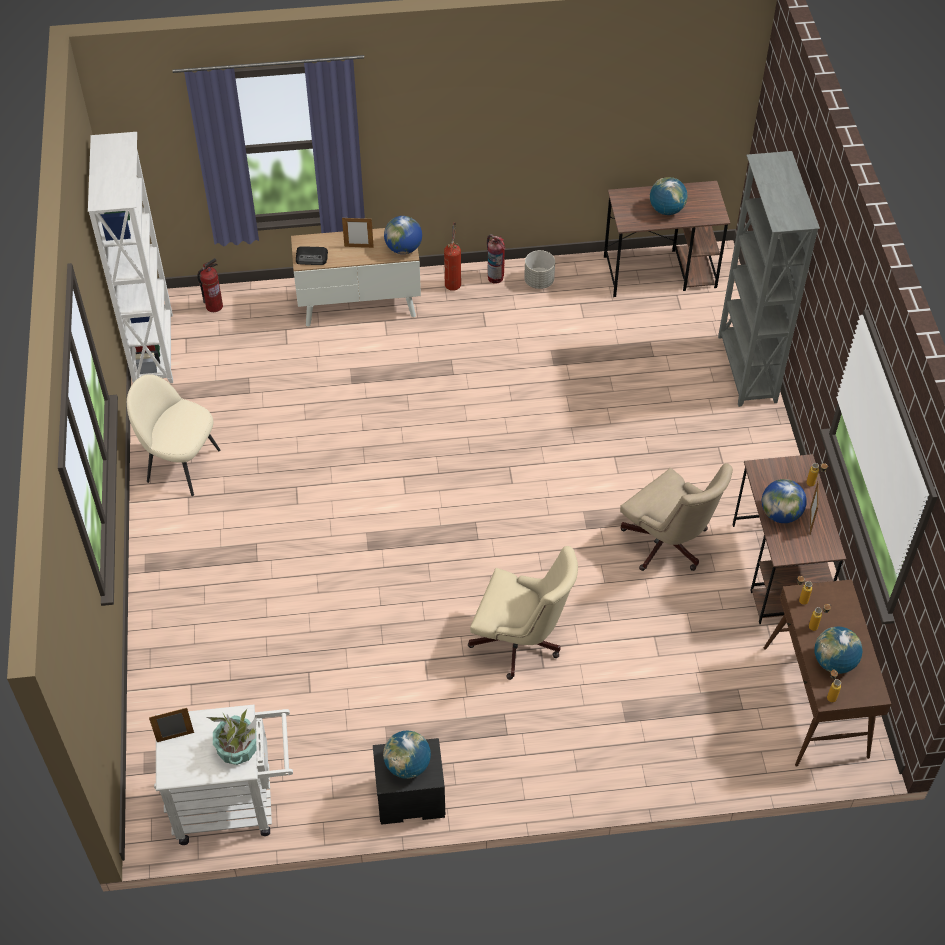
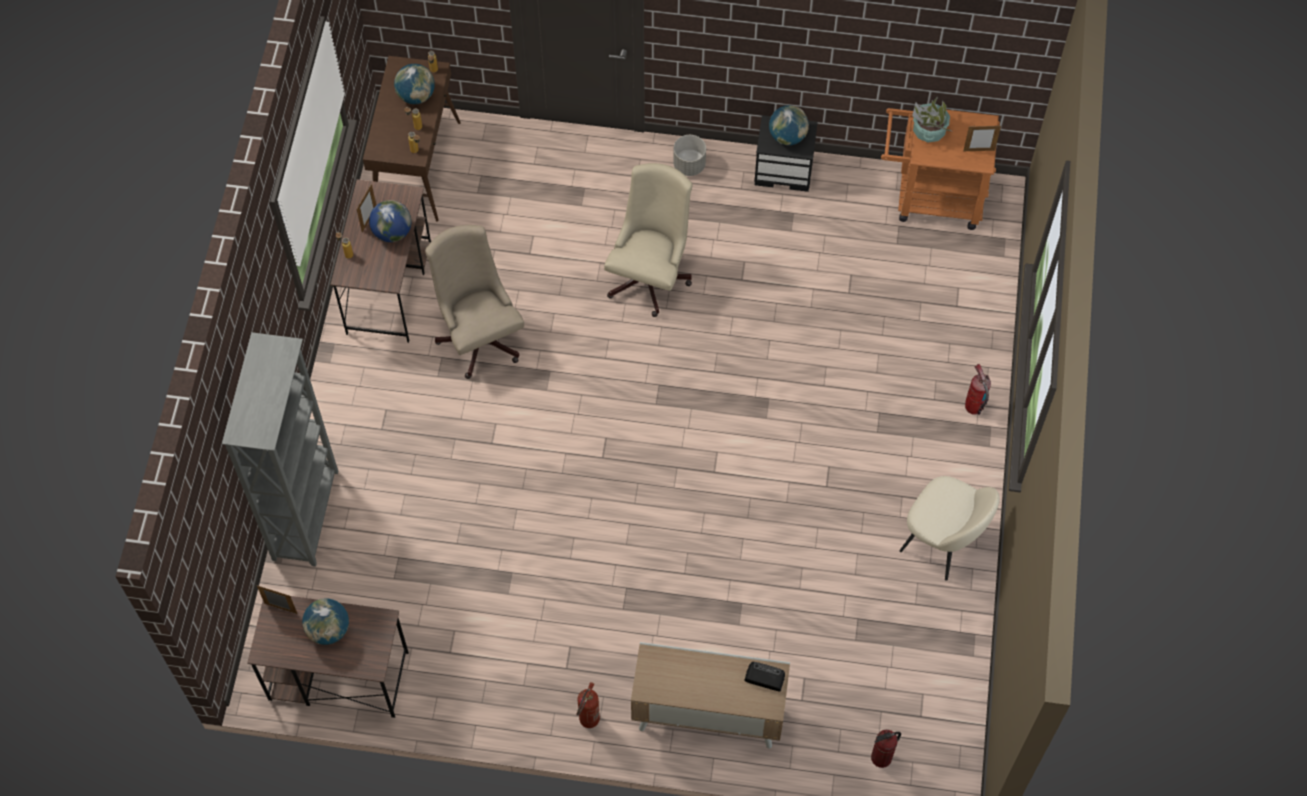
camera: 165 degrees left, 10 degrees up
white bookcase [88,132,173,383] -> none
white cart [154,705,293,845] -> orange cart [881,106,1000,230]
picture frame [342,218,374,248] -> picture frame moved to [257,585,297,614]
globe [384,216,422,254] -> none
beige office chair [468,546,578,680] -> beige office chair turned 75 degrees clockwise [604,163,693,317]
fire extinguisher [487,234,506,283] -> fire extinguisher moved to [965,364,991,415]
grey planter [524,250,555,289] -> grey planter moved to [673,135,706,176]

